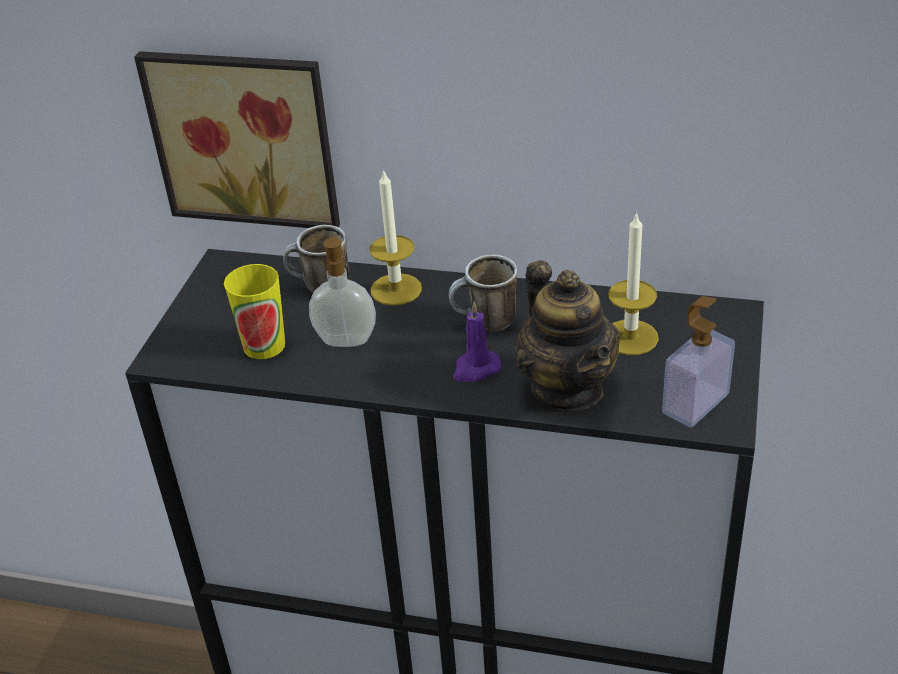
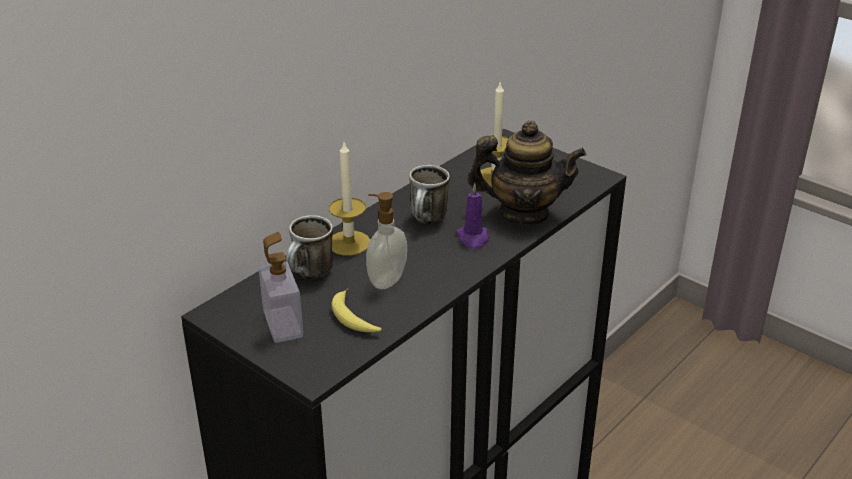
camera: 65 degrees left, 5 degrees down
picture [134,51,340,228] -> none
cup [224,264,285,359] -> banana [332,289,382,332]
soap dispenser [662,296,735,427] -> soap dispenser moved to [259,232,303,343]

